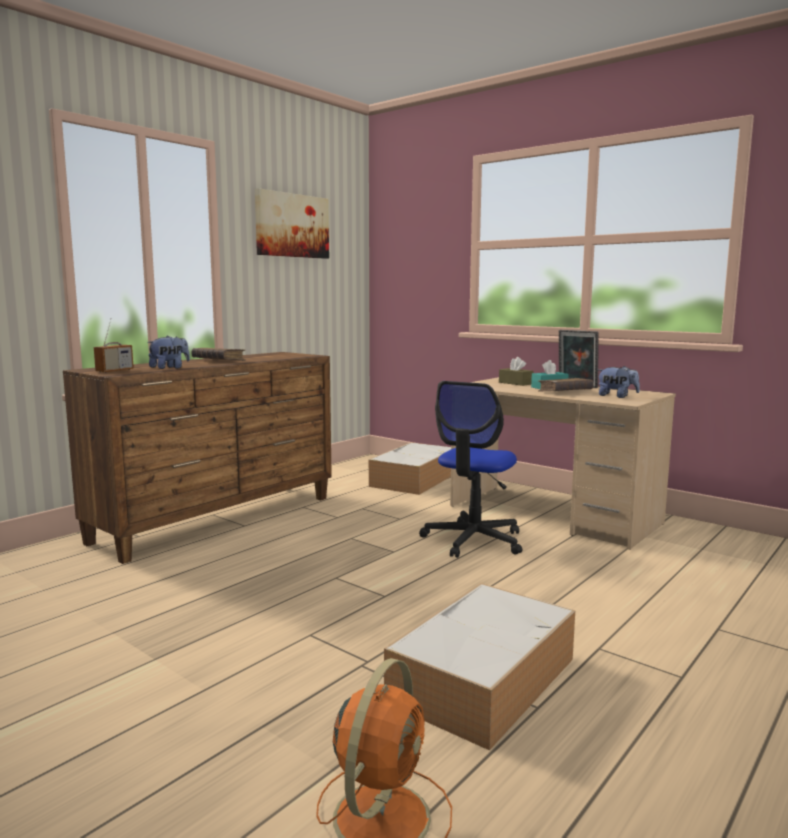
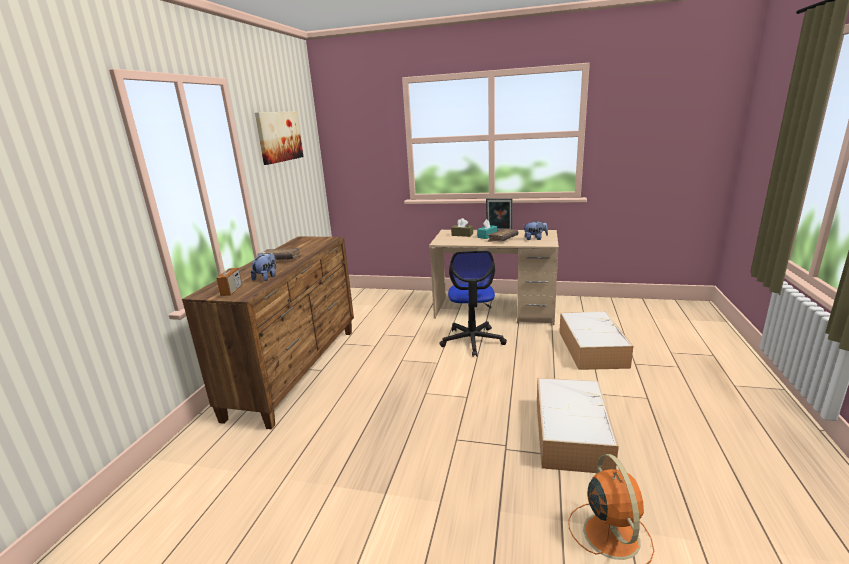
camera: 25 degrees left, 10 degrees up
storage box [369,442,451,495] -> storage box moved to [559,311,633,370]

